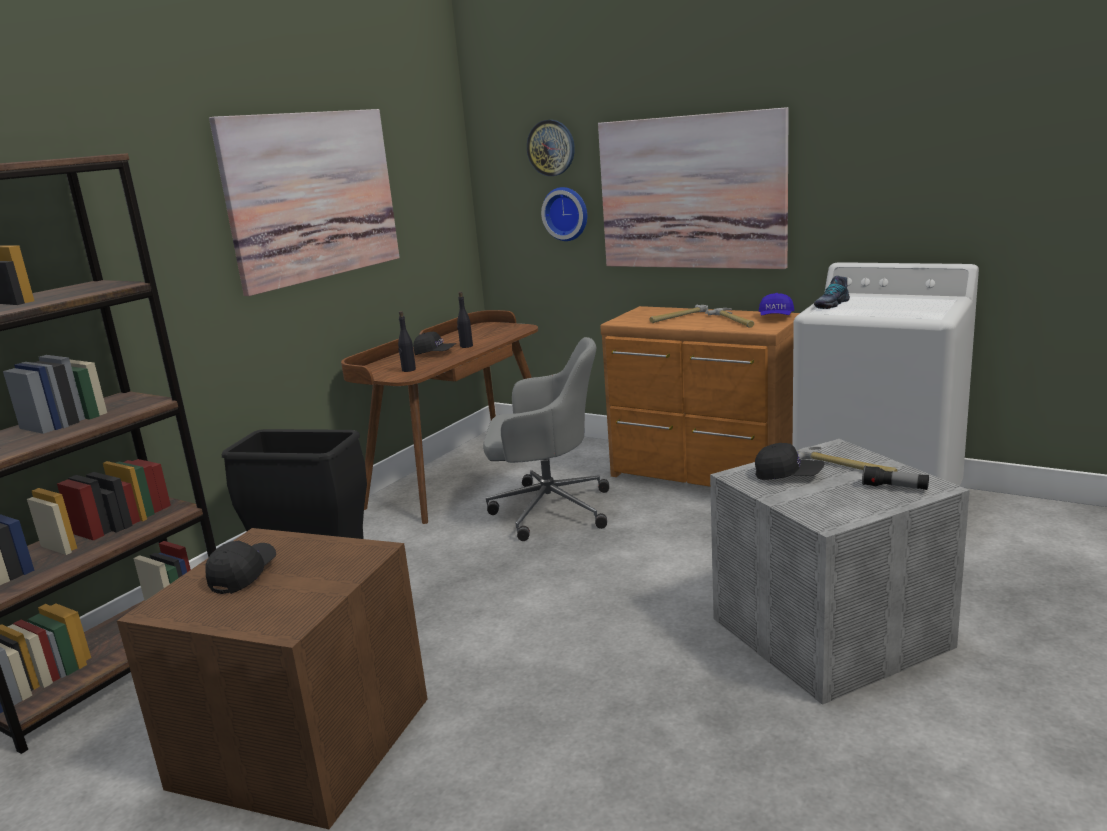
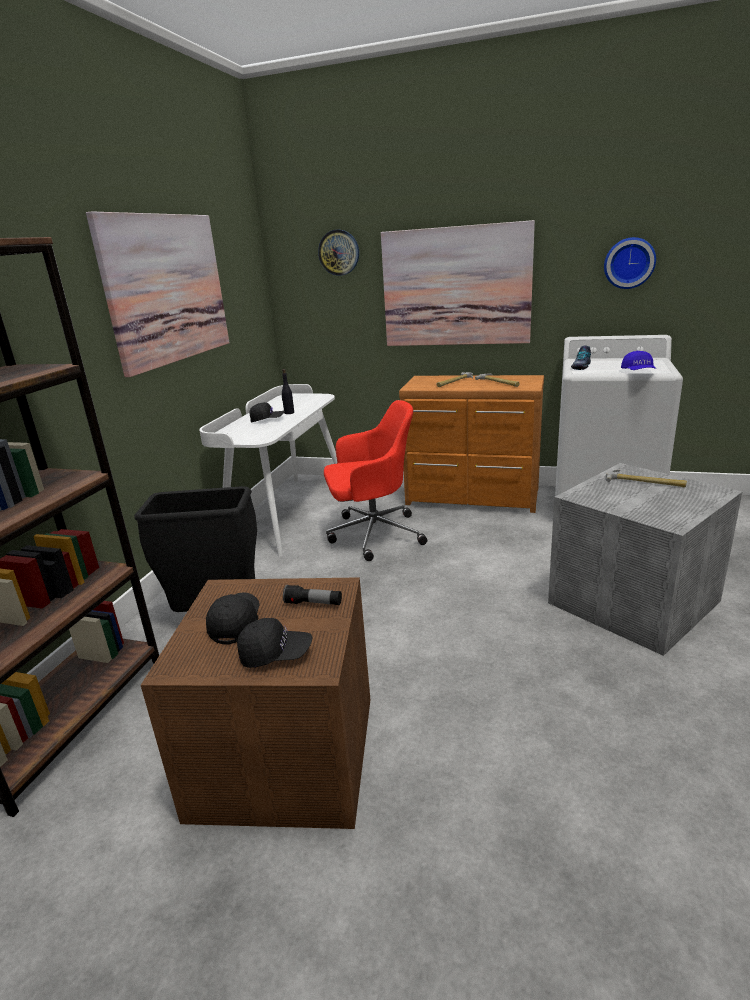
camera: 15 degrees left, 5 degrees up
brown desk [341,310,538,524] -> white desk [199,384,337,556]
black bottle [398,311,416,372] -> none
grey office chair [483,337,609,541] -> red office chair [324,400,427,561]
wall clock [541,187,587,241] -> wall clock moved to [604,237,656,289]
black cap [755,443,825,480] -> black cap moved to [237,618,312,668]
blue cap [759,293,795,315] -> blue cap moved to [621,350,657,370]
flashlight [862,465,929,490] -> flashlight moved to [283,585,342,605]

